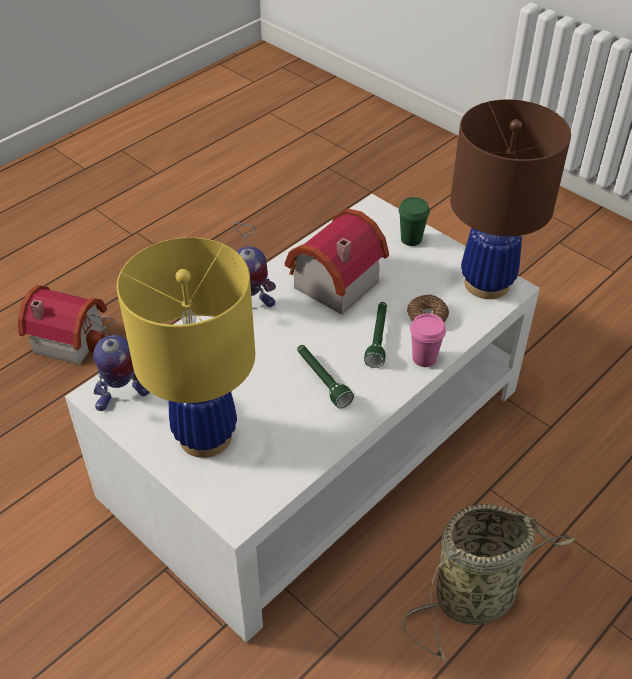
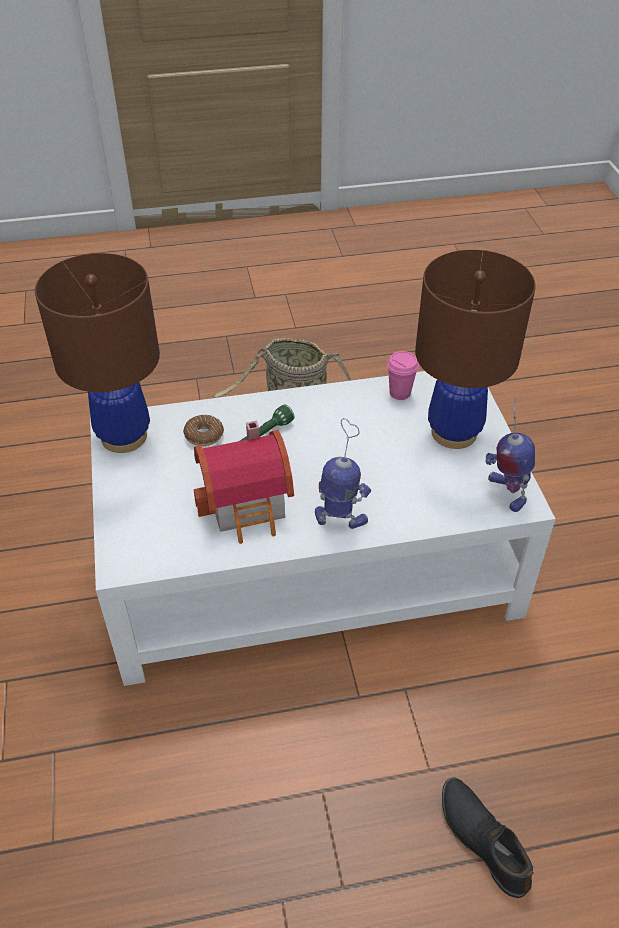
camera: 145 degrees left, 0 degrees up
toy house [18,285,107,365] -> black shoe [442,777,534,898]
toy robot [88,315,150,411] -> toy robot turned 120 degrees counterclockwise [485,397,535,512]
yellow table lamp [117,237,255,458] -> brown table lamp [415,250,536,449]
green flashlight [297,345,354,408] -> none
green cup [399,197,430,246] -> none
pink cup [410,313,446,367] -> pink cup moved to [387,351,419,400]

